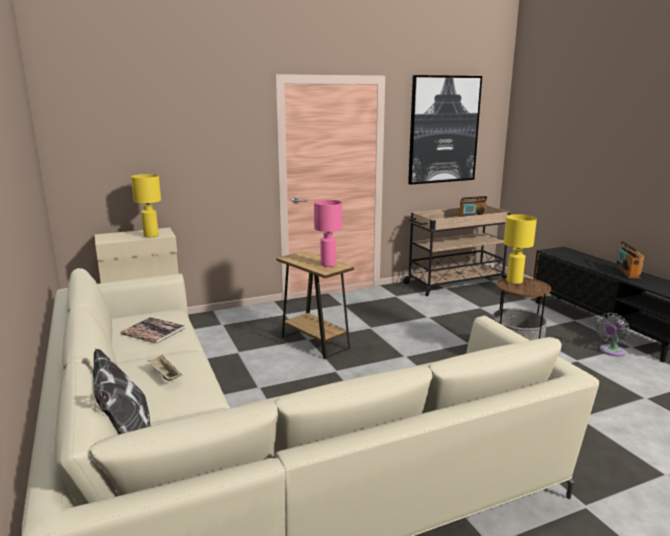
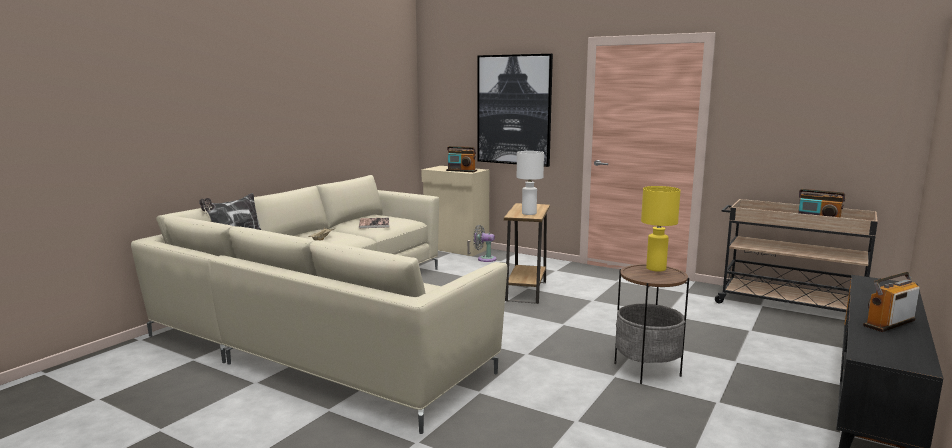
camera: 55 degrees right, 5 degrees down
yellow table lamp [131,174,161,237] -> radio [446,146,477,172]
pink table lamp [314,200,342,267] -> white table lamp [517,151,544,215]
picture [408,75,482,185] -> picture moved to [477,54,553,167]
grey fan [596,313,630,356] -> grey fan moved to [473,225,497,262]

